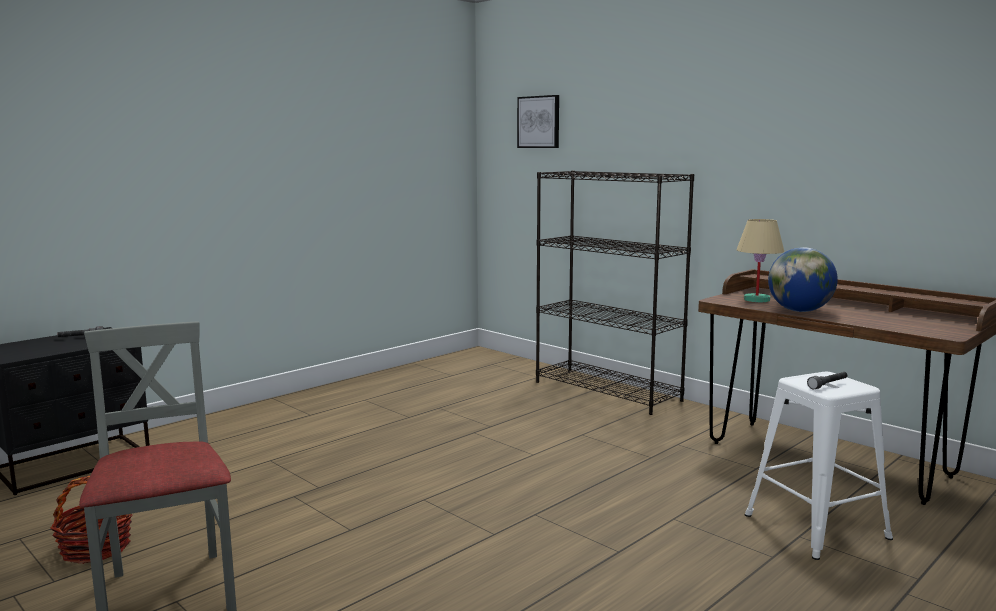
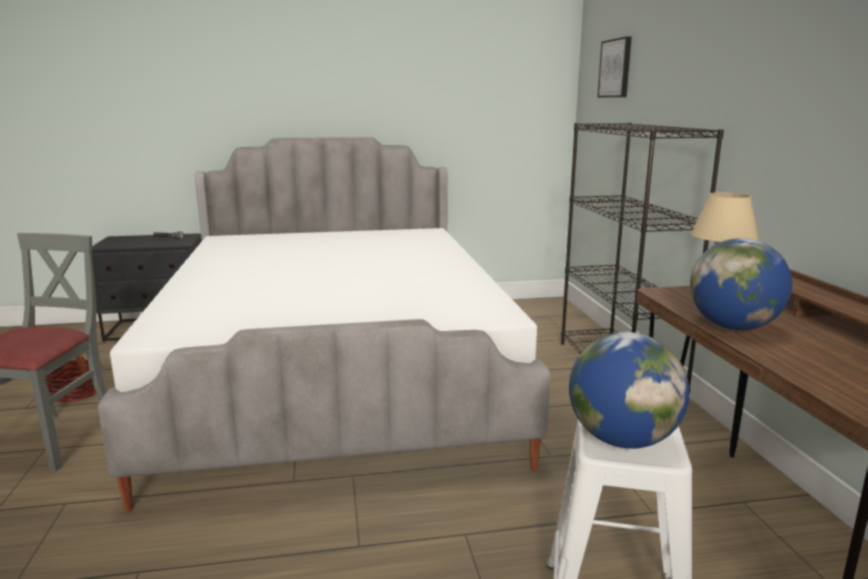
camera: 35 degrees right, 5 degrees up
grey flashlight [807,372,848,389] -> globe [569,332,689,449]
none -> bed [98,137,550,513]

